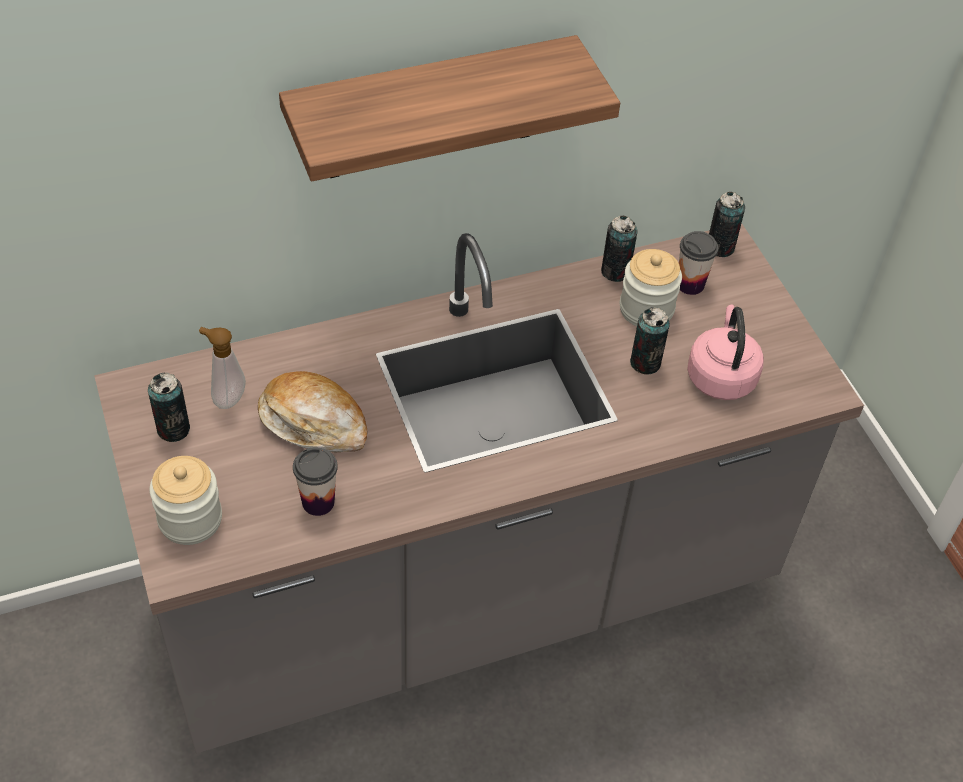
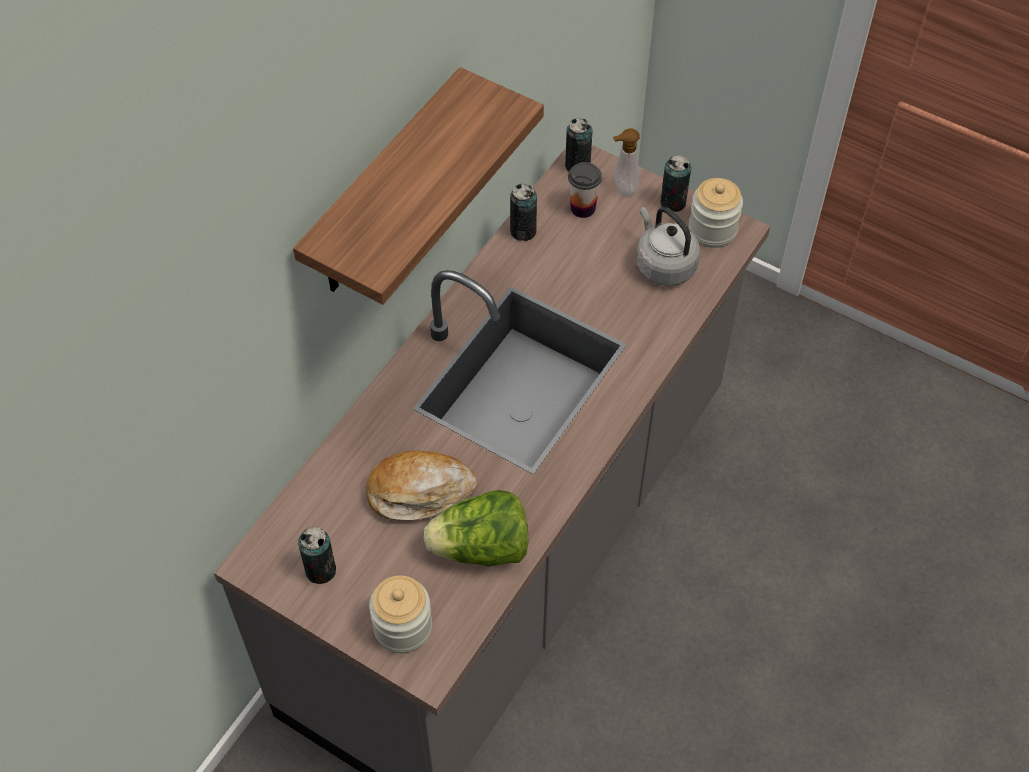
camera: 35 degrees left, 5 degrees up
soap dispenser [199,327,246,409] -> soap dispenser moved to [613,129,639,197]
cup [293,447,338,516] -> lettuce [423,490,529,566]
jar [620,249,682,326] -> jar moved to [689,178,743,248]
can [630,307,670,374] -> can moved to [660,155,691,212]
pink kettle [687,305,764,400] -> grey kettle [636,207,700,286]

